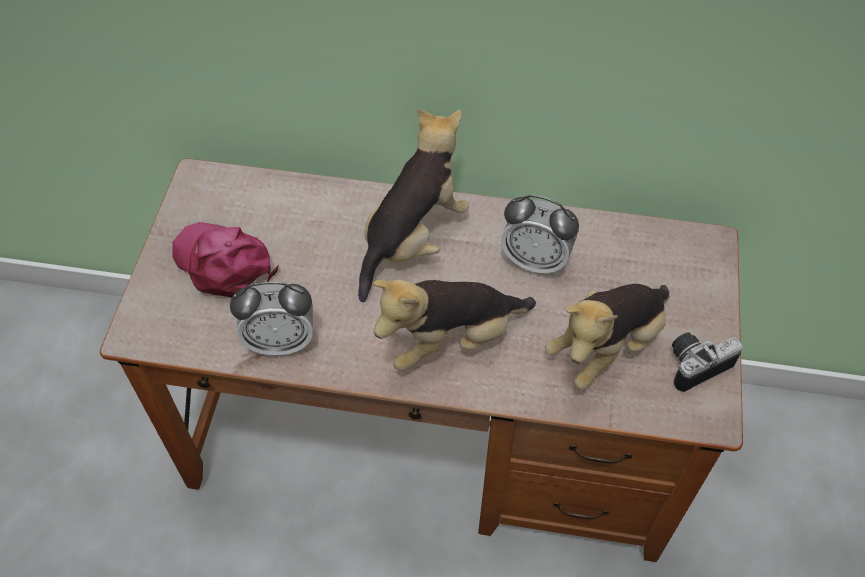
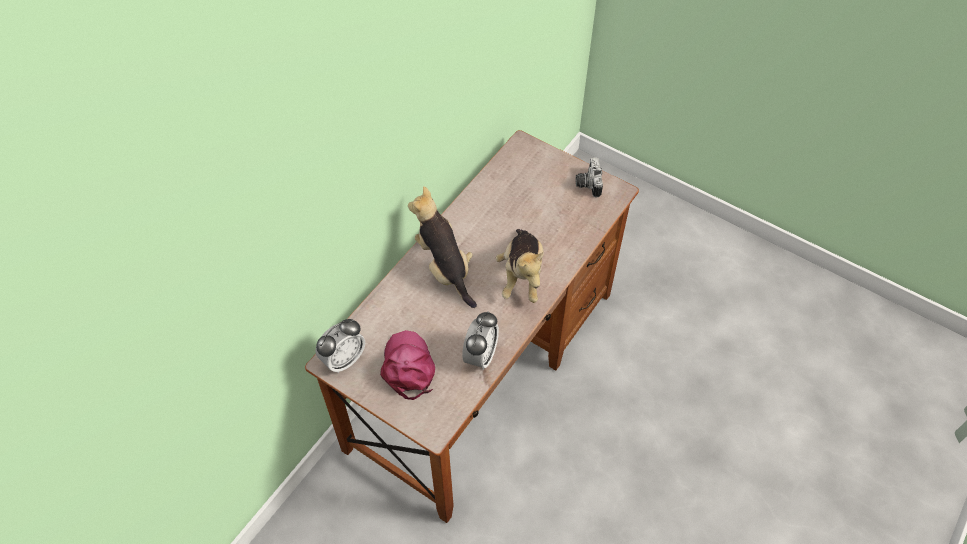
camera: 65 degrees left, 0 degrees up
pink cap [172,222,279,297] -> pink cap turned 105 degrees clockwise [380,330,435,400]
alarm clock [501,195,579,276] -> alarm clock moved to [315,319,365,373]
plush toy [545,284,669,390] -> none

